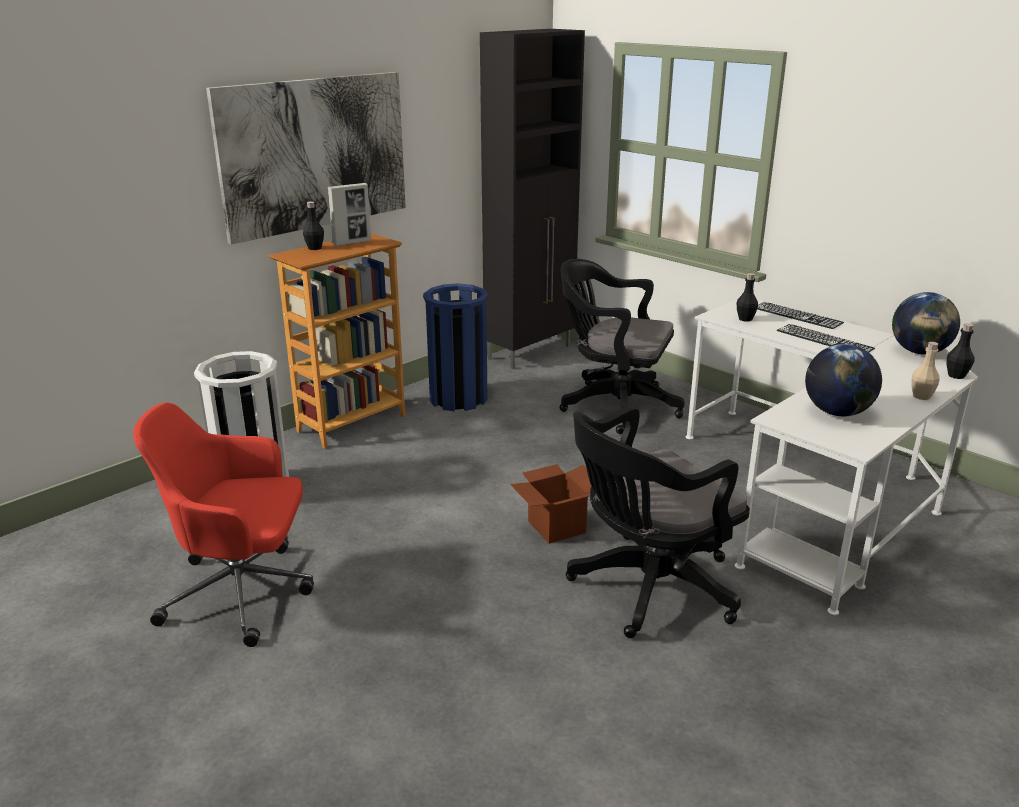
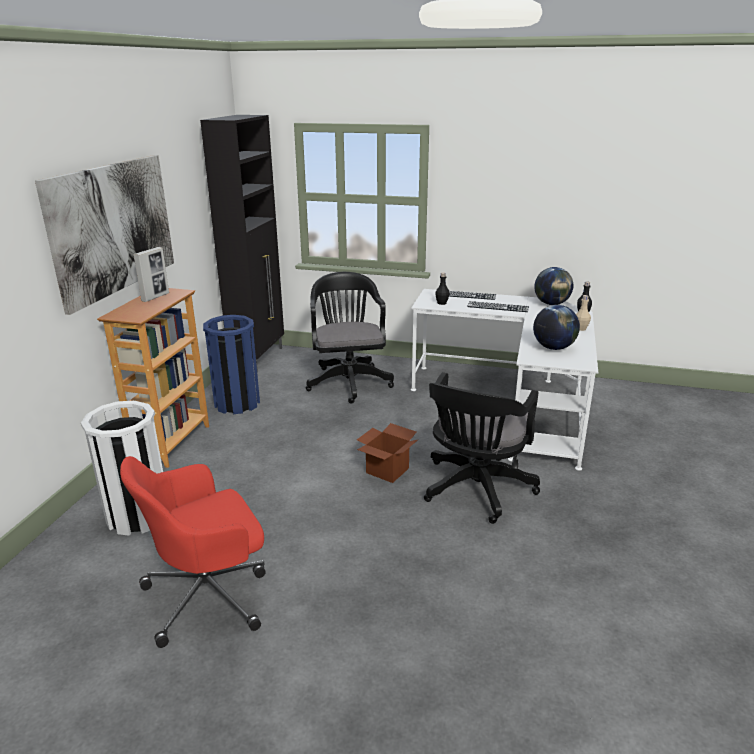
camera: 30 degrees left, 0 degrees up
black bottle [303,201,324,250] -> none
black office chair [560,259,685,434] -> black office chair turned 90 degrees clockwise [306,272,394,404]

